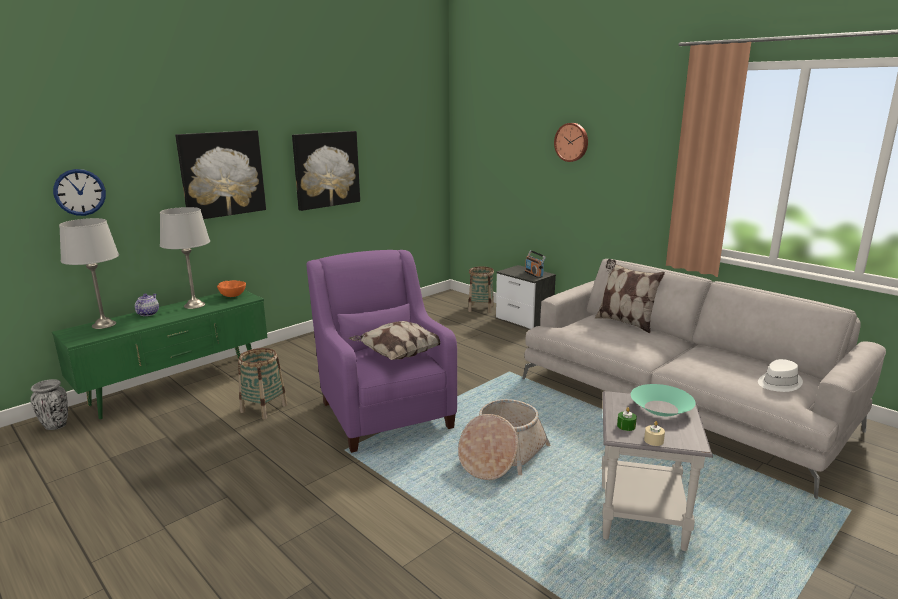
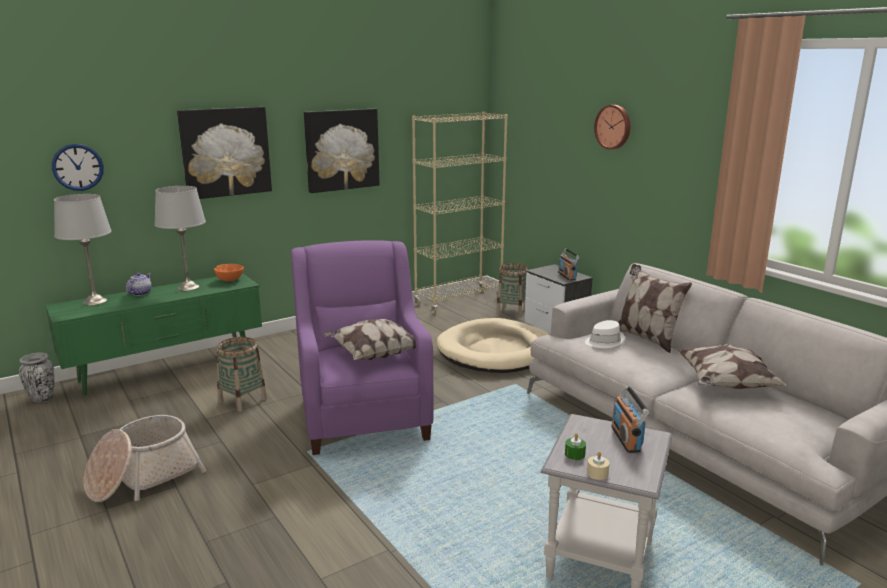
camera: 10 degrees right, 0 degrees up
basket [458,399,550,480] -> basket moved to [83,415,206,502]
turquoise bowl [631,384,696,416] -> radio [611,385,649,453]
white hat [758,359,803,392] -> white hat moved to [585,320,625,348]
none -> beige bookcase [412,112,508,314]
none -> beige dog bed [437,318,551,373]
none -> pillow [677,344,786,389]

